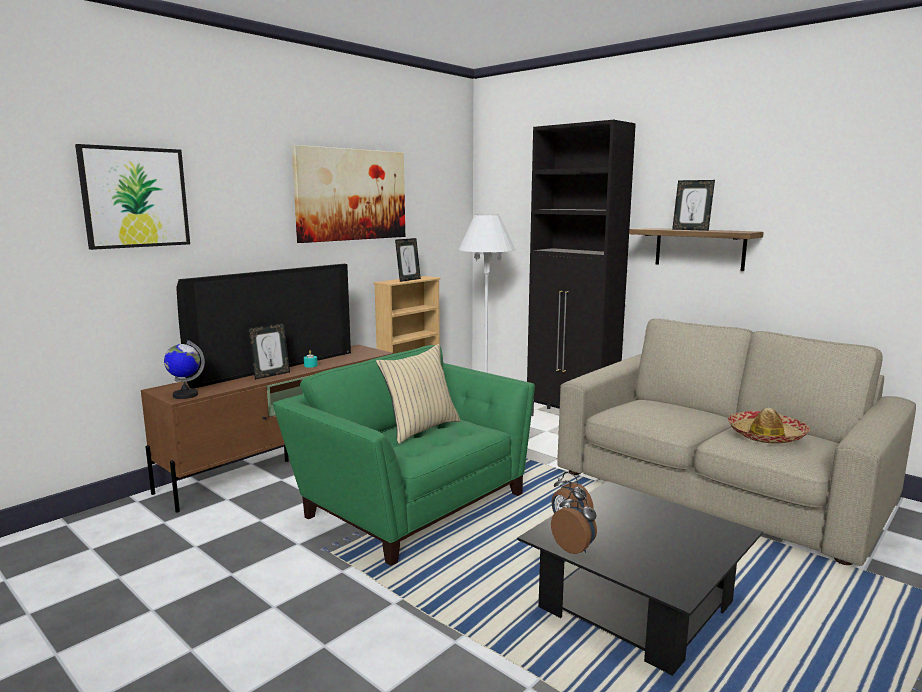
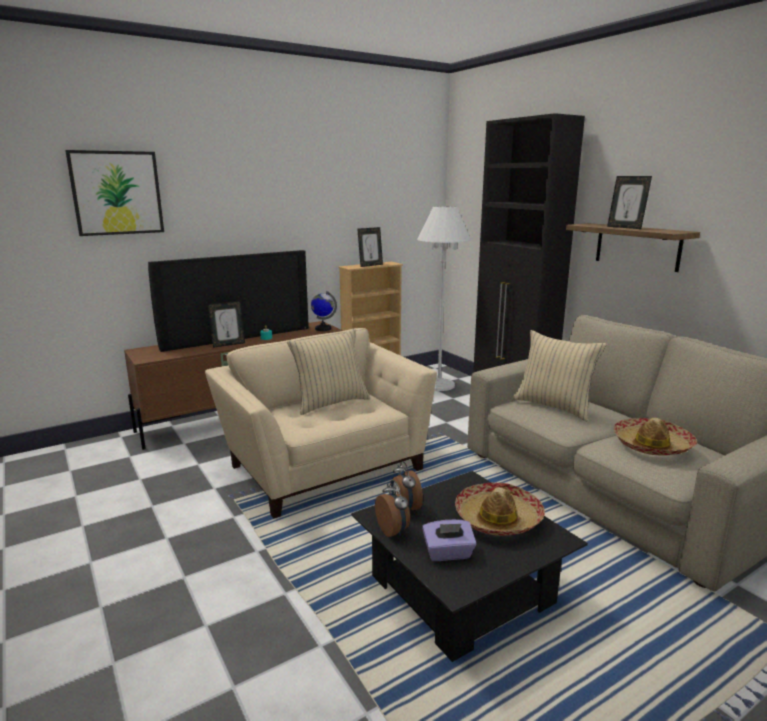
camera: 15 degrees right, 5 degrees up
globe [164,340,205,399] -> globe moved to [311,291,337,331]
green armchair [273,345,535,566] -> beige armchair [205,328,437,518]
picture [291,145,405,243] -> none
none -> purple tissue box [422,520,476,561]
none -> hat [455,482,545,536]
none -> beige pillow [513,330,607,421]

